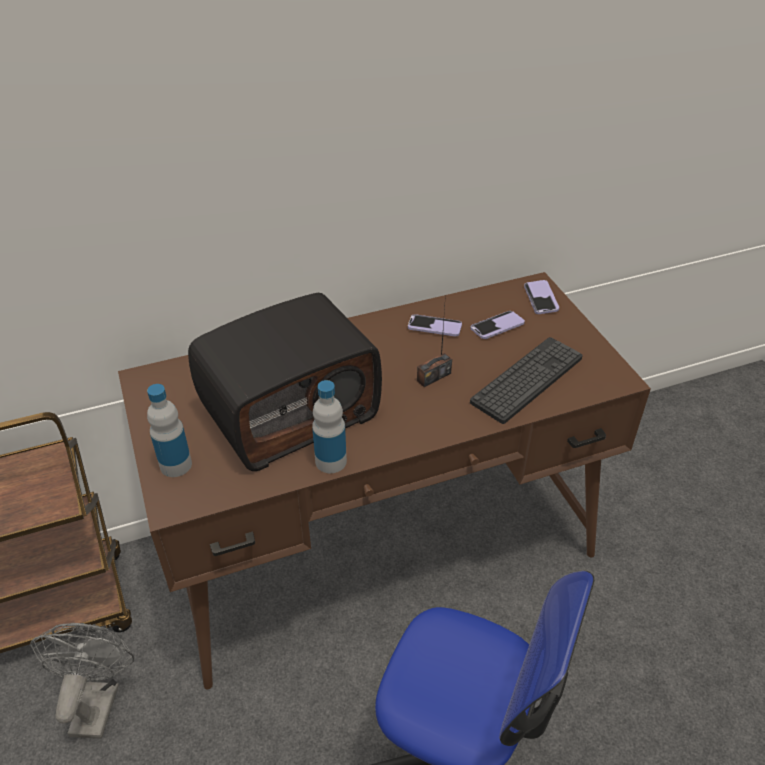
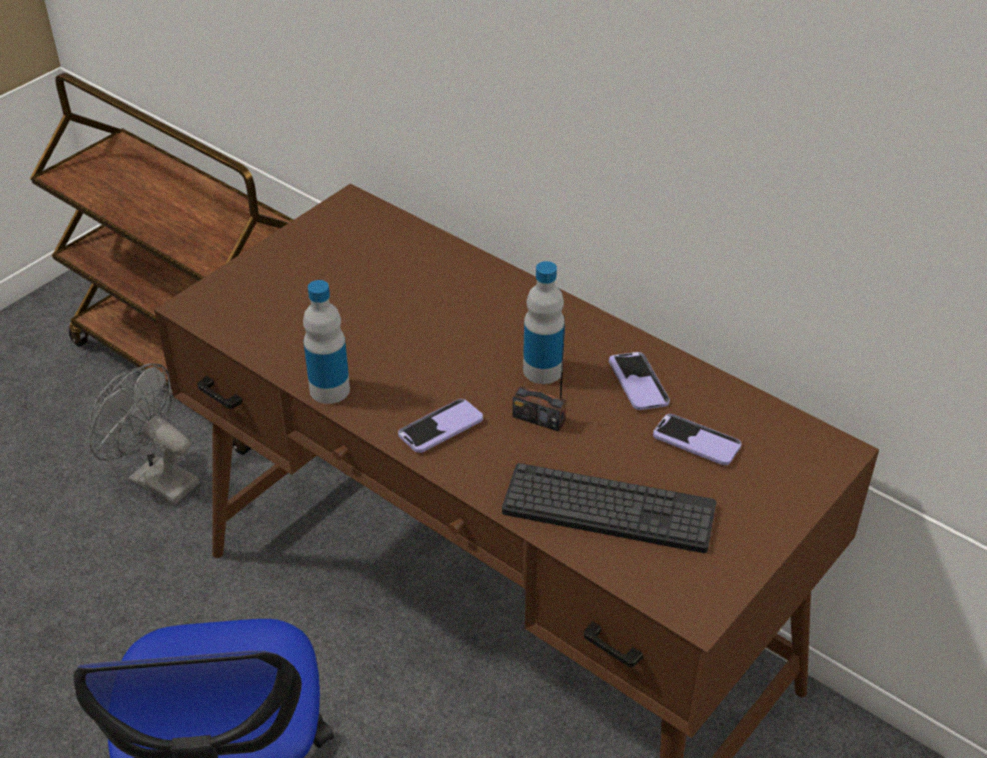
camera: 60 degrees right, 0 degrees up
grey fan [30,623,134,739] -> grey fan turned 120 degrees counterclockwise [89,363,199,505]
bottle [147,384,192,477] -> bottle moved to [523,261,565,384]
radio [188,293,382,471] -> none
phone [524,280,559,314] -> phone moved to [398,399,483,453]

